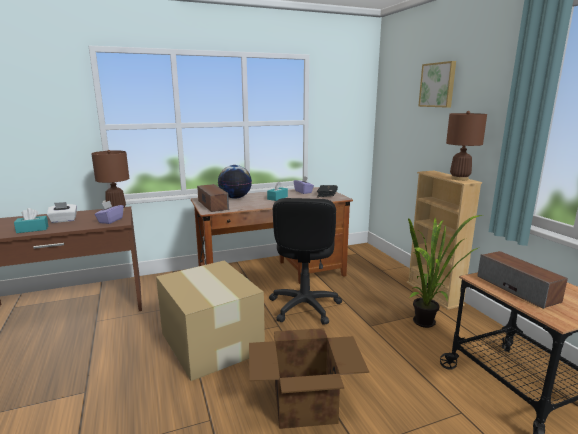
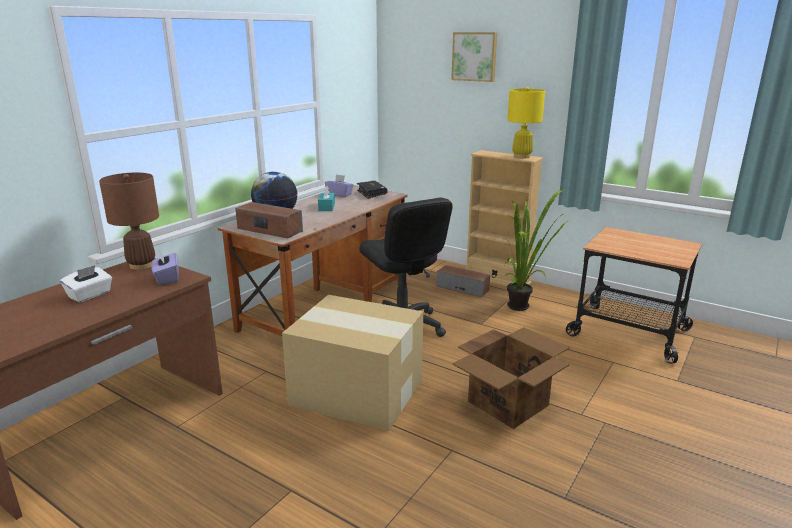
camera: 35 degrees left, 5 degrees up
turquoise tissue box [14,208,48,233] -> none
brown table lamp [446,111,487,181] -> yellow table lamp [507,87,545,159]
speaker [477,251,568,309] -> speaker moved to [437,265,490,297]

